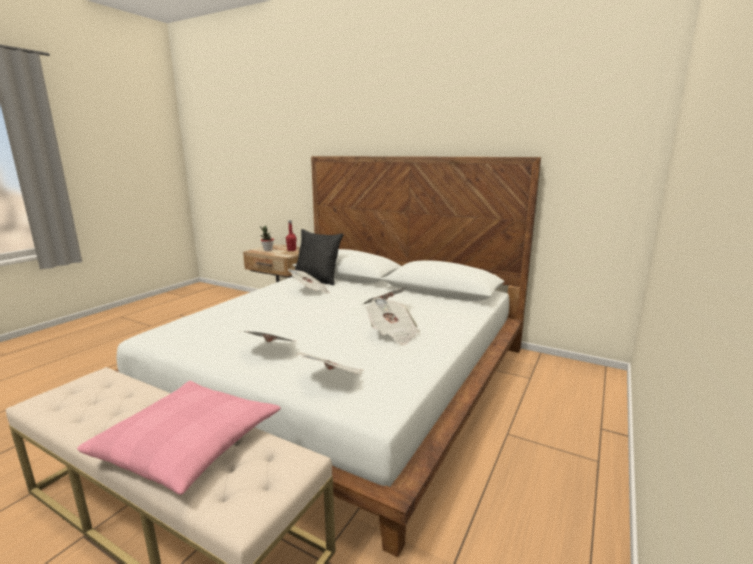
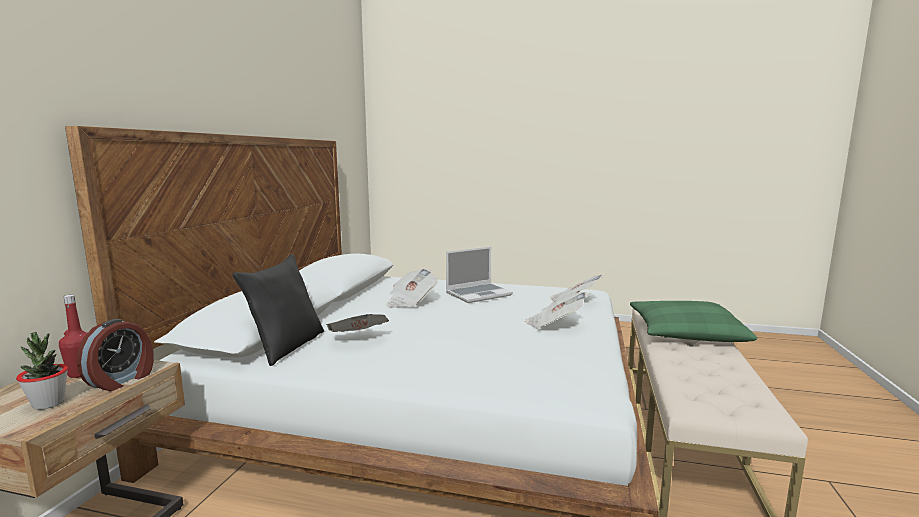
camera: 105 degrees left, 5 degrees down
pink pillow [77,381,281,495] -> green pillow [630,301,757,342]
newspaper [366,298,420,345] -> laptop [446,247,513,303]
none -> alarm clock [77,319,154,391]

